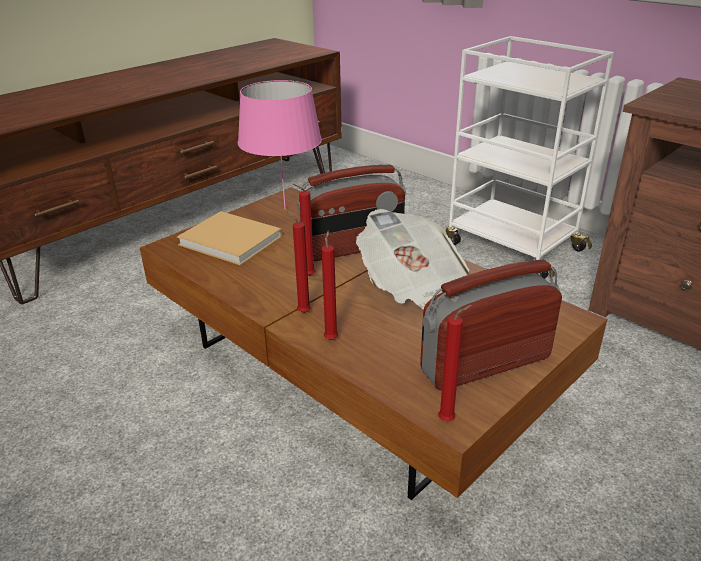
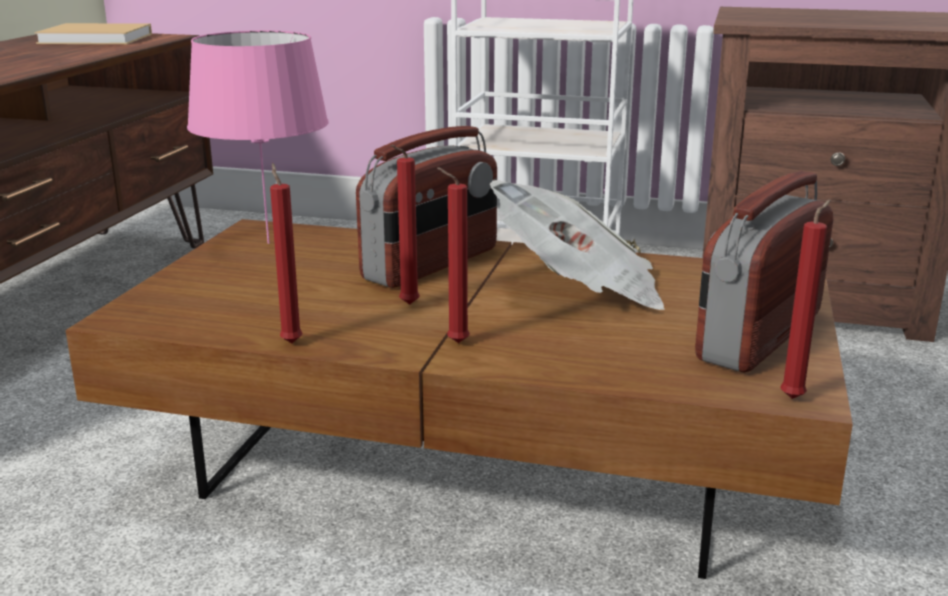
camera: 30 degrees left, 10 degrees down
beige book [177,211,282,265] -> beige book moved to [34,23,152,44]
red candle [321,231,338,340] -> red candle moved to [270,163,302,343]

